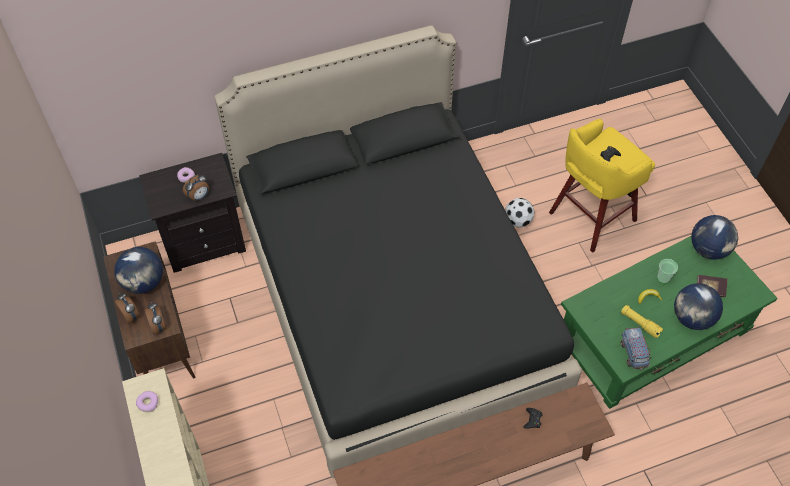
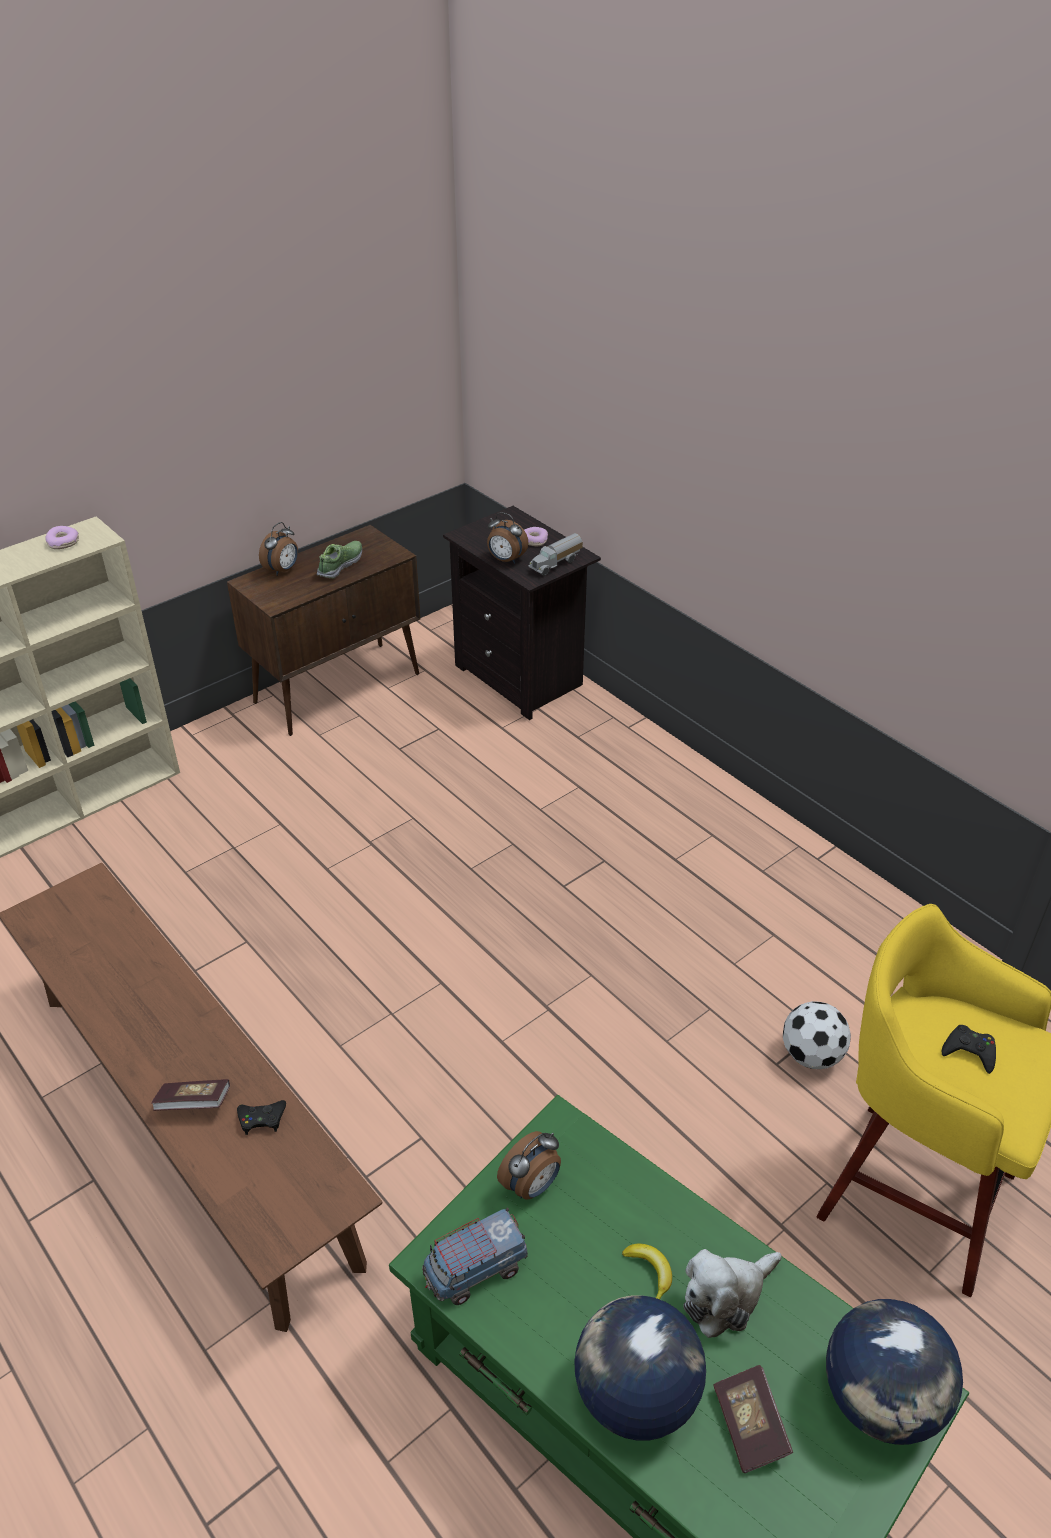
camera: 70 degrees right, 15 degrees down
globe [114,247,163,294] -> shoe [317,541,362,579]
alarm clock [145,302,167,335] -> alarm clock moved to [497,1131,561,1200]
black bed [215,25,582,478] -> none
yellow flashlight [621,305,663,338] -> none
cup [657,259,678,283] -> plush toy [683,1249,782,1338]
none -> book [151,1079,230,1111]
none -> toy truck [528,533,583,576]

